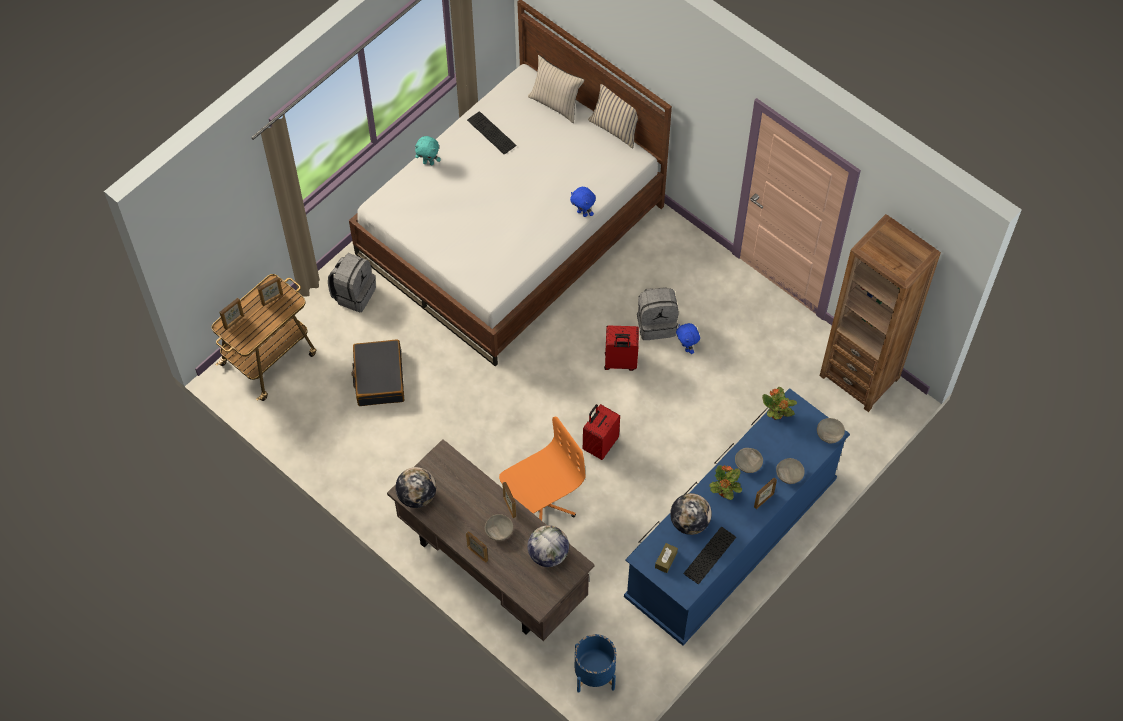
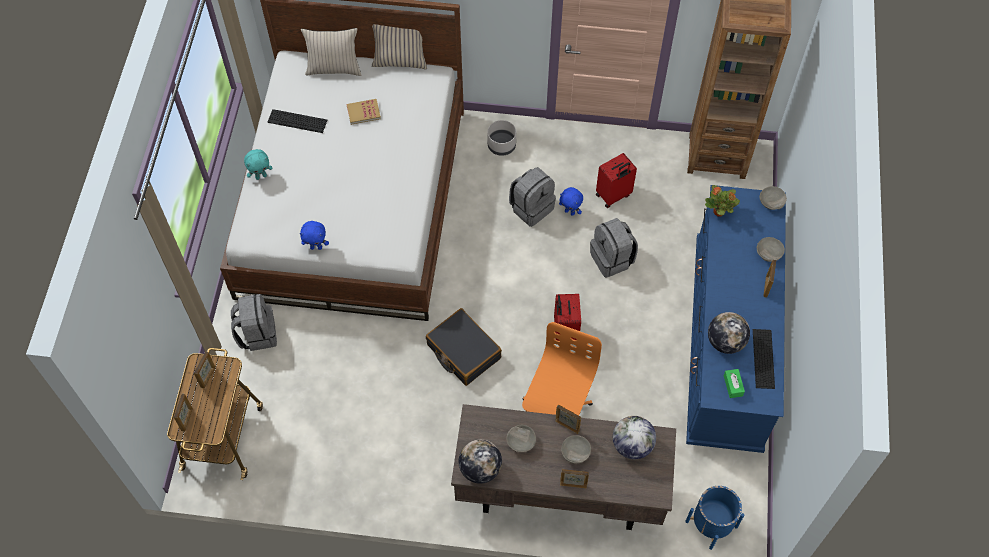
camera: 35 degrees left, 0 degrees up
black suitcase [352,340,404,406] -> black suitcase moved to [426,308,502,386]
blue plush toy [570,187,596,217] -> blue plush toy moved to [300,221,329,250]
red suitcase [604,326,639,371] -> red suitcase moved to [596,153,637,208]
brown tissue box [655,543,678,573] -> green tissue box [724,369,745,398]
potted plant [709,465,742,500] -> none
grey bowl [735,448,763,473] -> grey bowl moved to [506,425,536,452]
none -> book [346,99,381,125]
none -> grey planter [487,120,516,156]
none -> grey backpack [590,218,638,278]

